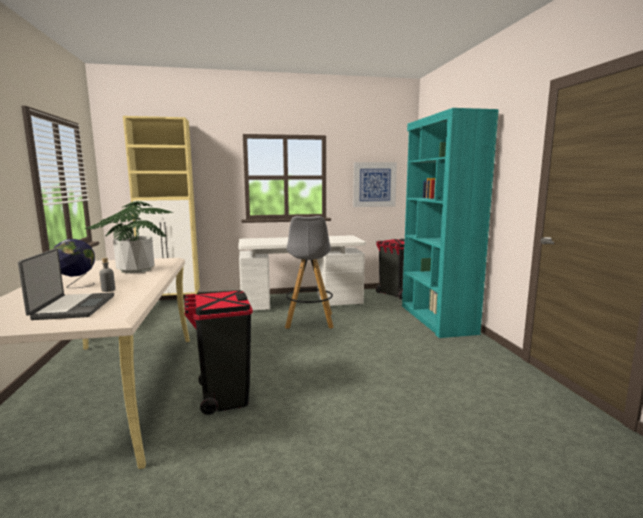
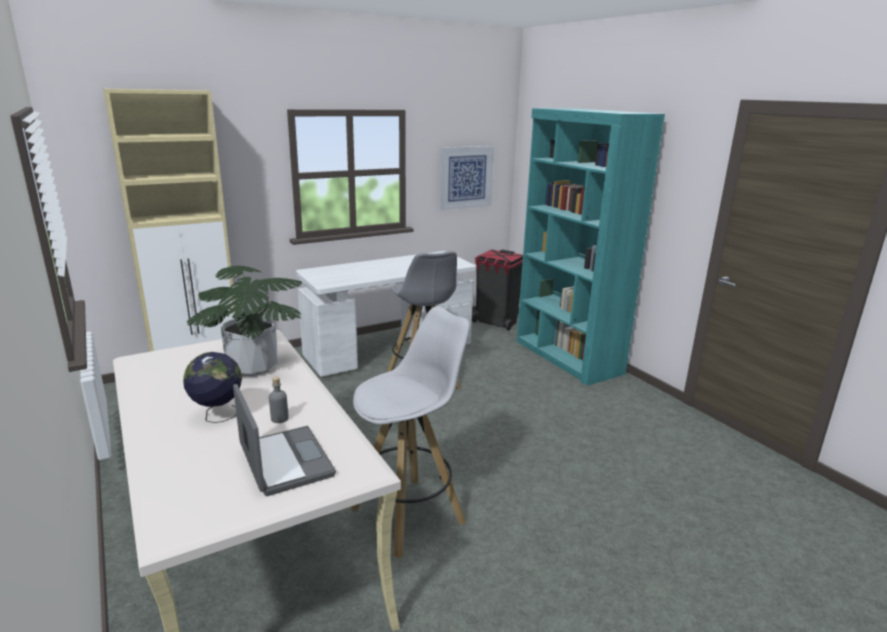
camera: 20 degrees left, 10 degrees up
black trash can [184,290,253,415] -> white stool [351,306,470,559]

